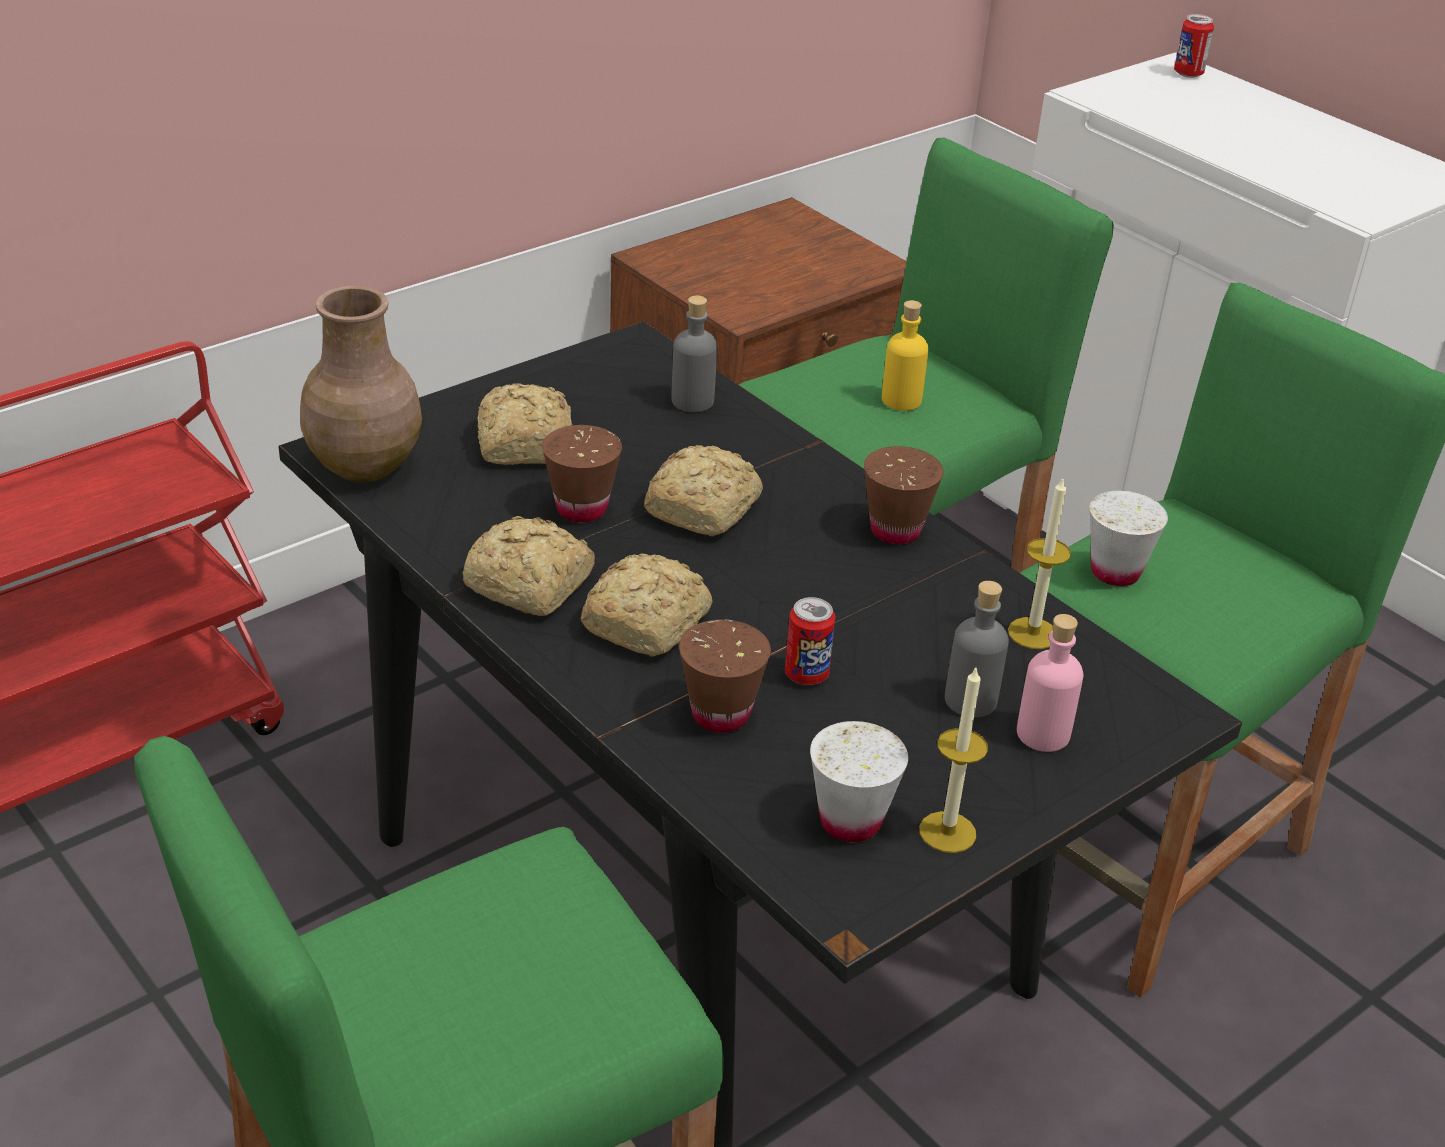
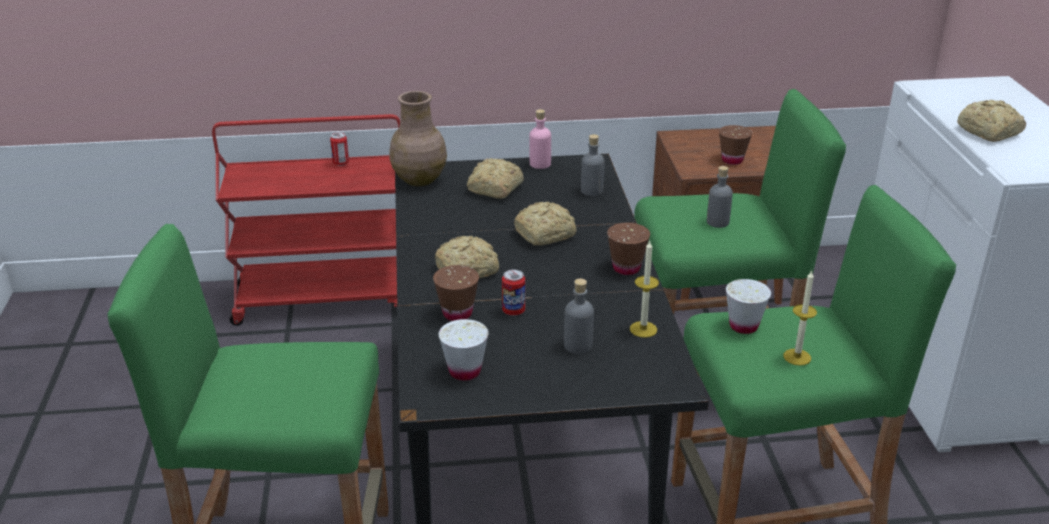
camera: 35 degrees right, 5 degrees down
bread [463,516,595,616] -> bread moved to [957,100,1026,142]
brown cup [542,425,622,523] -> brown cup moved to [719,125,752,165]
yellow bottle [882,300,928,411] -> grey bottle [707,166,733,228]
candle [919,668,988,853] -> candle moved to [783,270,817,366]
pink bottle [1017,614,1083,752] -> pink bottle moved to [529,109,551,169]
can [1174,14,1214,78] -> can moved to [330,132,349,166]

